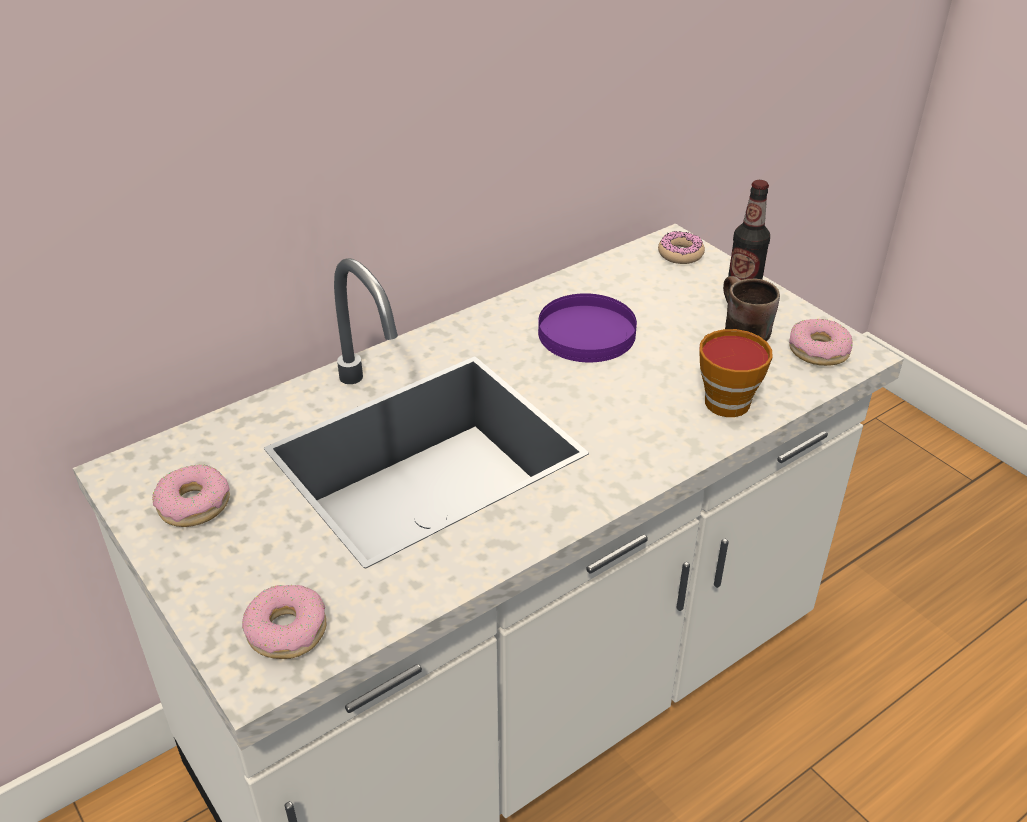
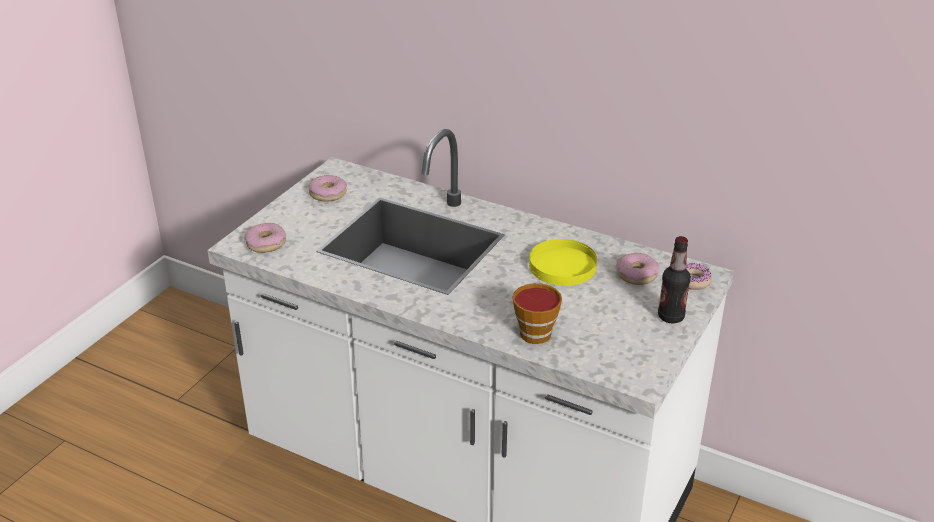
camera: 65 degrees right, 5 degrees down
purple plate [538,293,637,362] -> yellow plate [529,239,597,286]
brown mug [723,276,780,341] -> none
donut [789,319,853,366] -> donut moved to [616,253,659,285]

